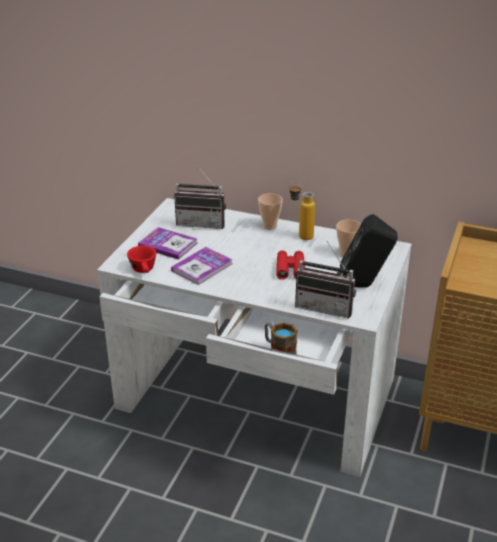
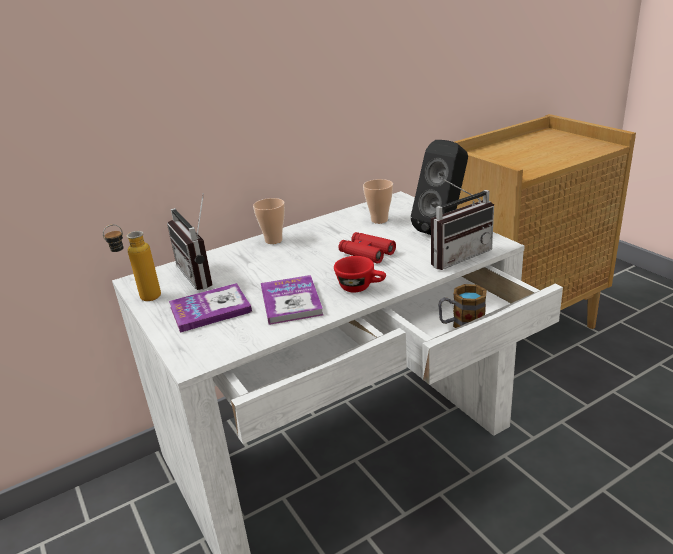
camera: 50 degrees left, 5 degrees down
red cup [127,245,156,273] -> red cup moved to [334,256,386,292]
radio [174,166,226,229] -> radio turned 105 degrees clockwise [167,193,213,290]
bottle [289,182,315,240] -> bottle moved to [103,224,161,301]

